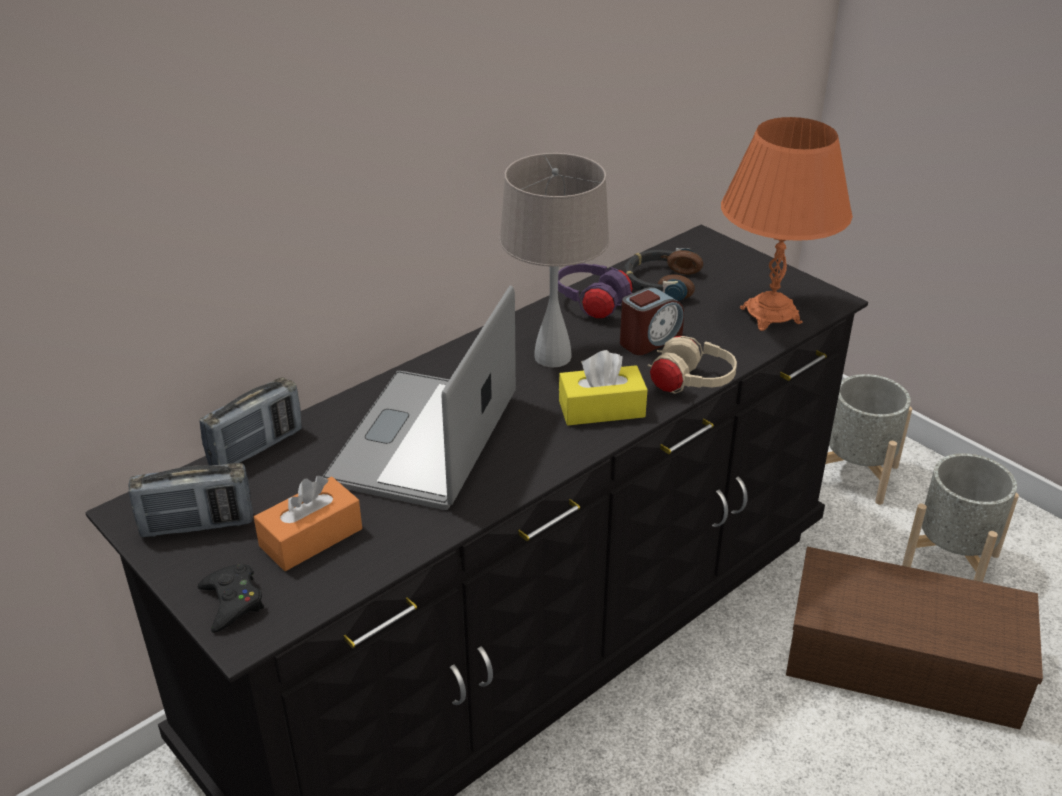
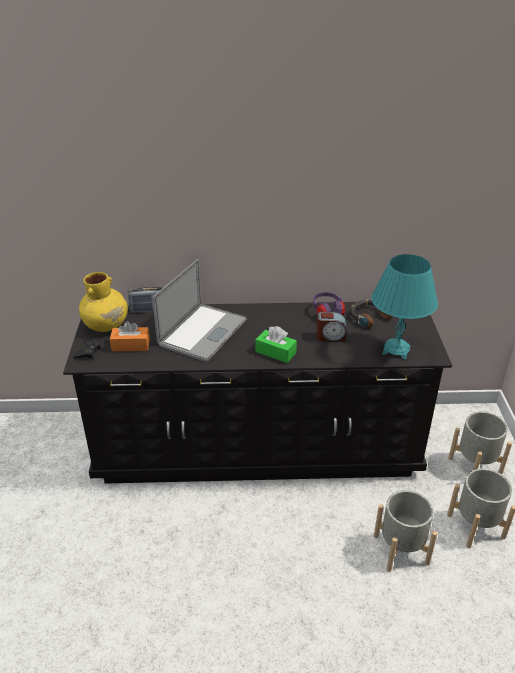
camera: 40 degrees right, 0 degrees up
radio [128,463,253,537] -> yellow vase [79,272,128,332]
laptop [322,286,516,510] -> laptop turned 150 degrees clockwise [152,259,247,362]
beige table lamp [500,153,609,368] -> none
yellow tissue box [559,350,648,425] -> green tissue box [256,326,297,363]
beige headphones [648,336,737,394] -> none
orange table lamp [721,117,853,331] -> turquoise table lamp [371,254,438,360]
brown storage box [786,547,1043,729] -> grey planter [374,490,437,572]

